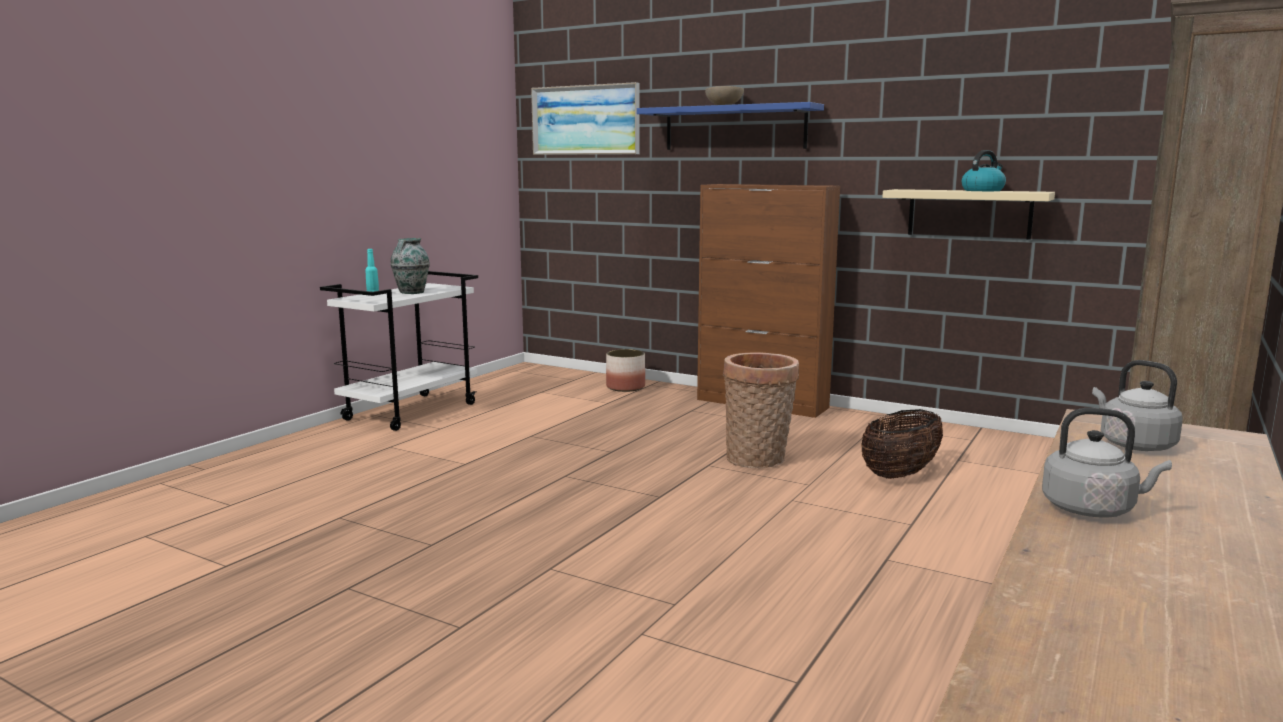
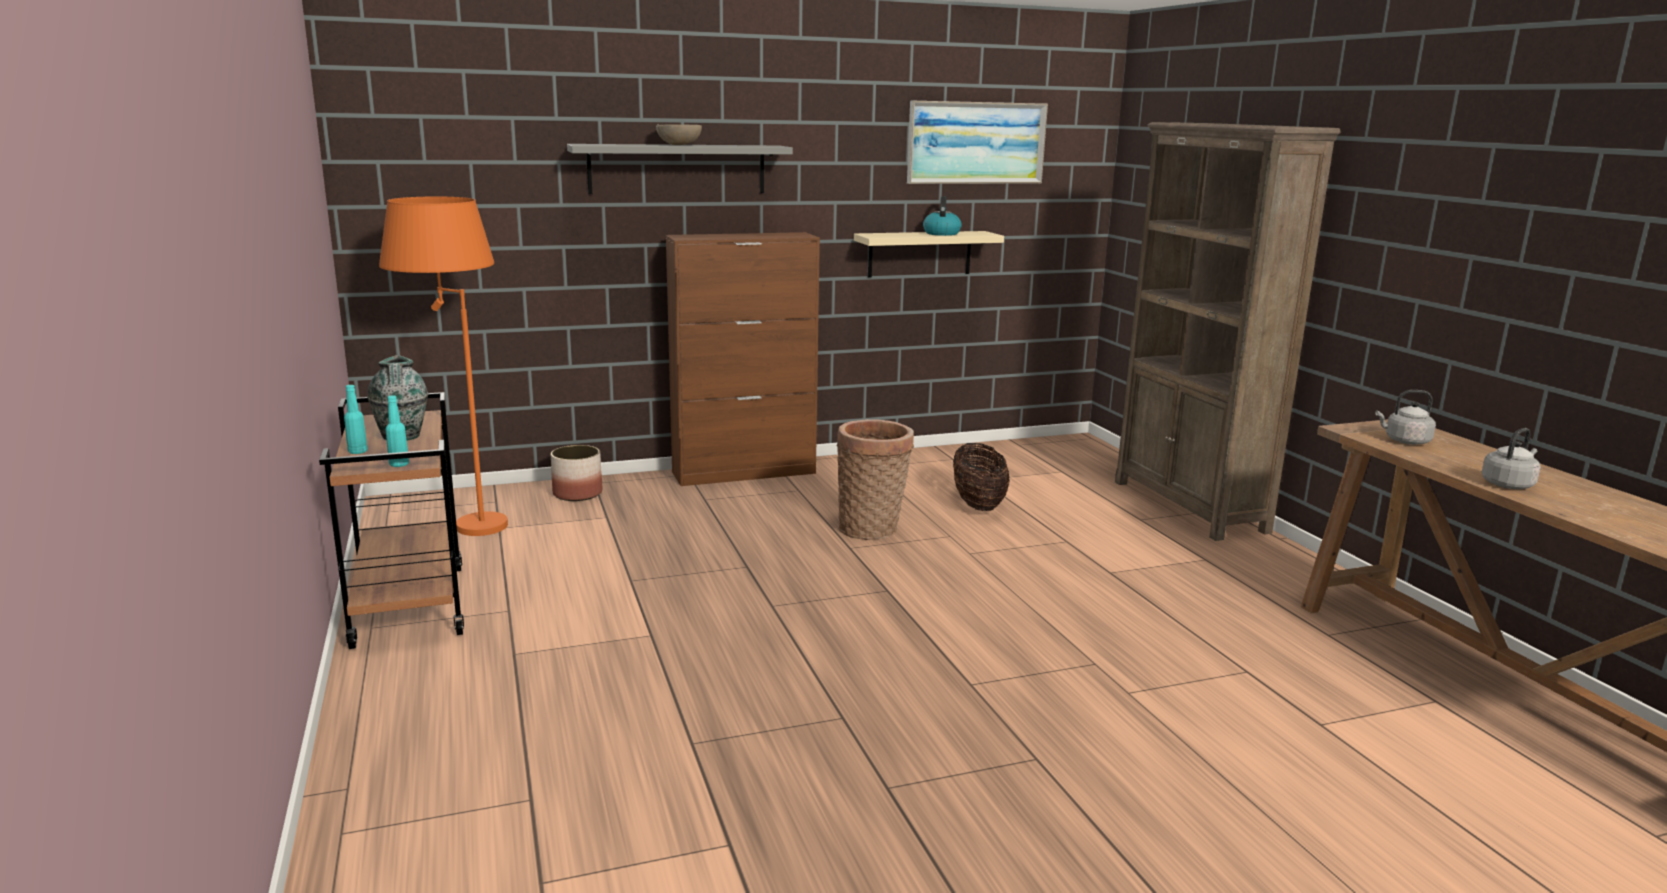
camera: 50 degrees left, 5 degrees up
white cart [320,271,478,431] -> brown cart [319,392,464,649]
picture [531,82,639,155] -> picture moved to [907,101,1048,184]
blue shelf [637,102,824,150] -> grey shelf [567,144,793,194]
none -> orange floor lamp [379,197,508,536]
none -> turquoise bottle [385,395,409,467]

